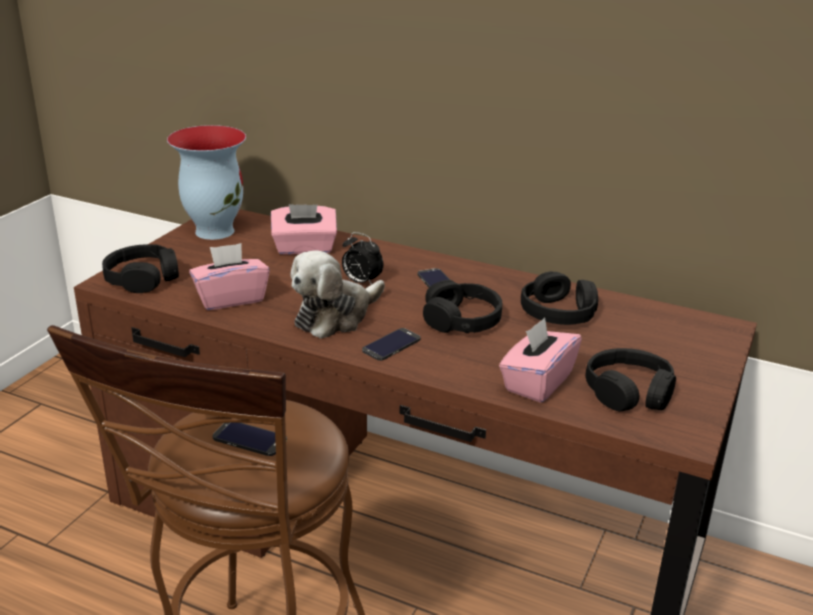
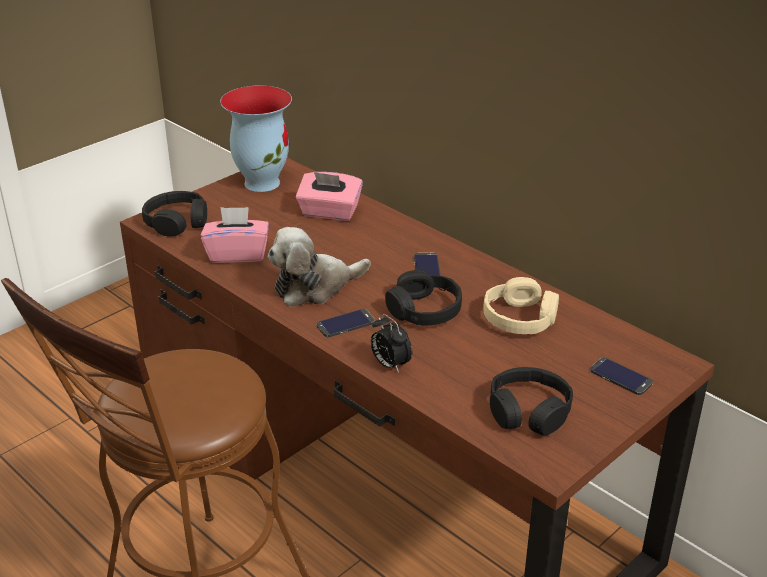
camera: 20 degrees right, 5 degrees up
phone [213,423,287,456] -> phone moved to [590,358,653,395]
alarm clock [342,232,383,285] -> alarm clock moved to [371,314,412,373]
pink tissue box [499,317,582,403] -> none
black headphones [521,271,598,325] -> beige headphones [484,277,559,334]

